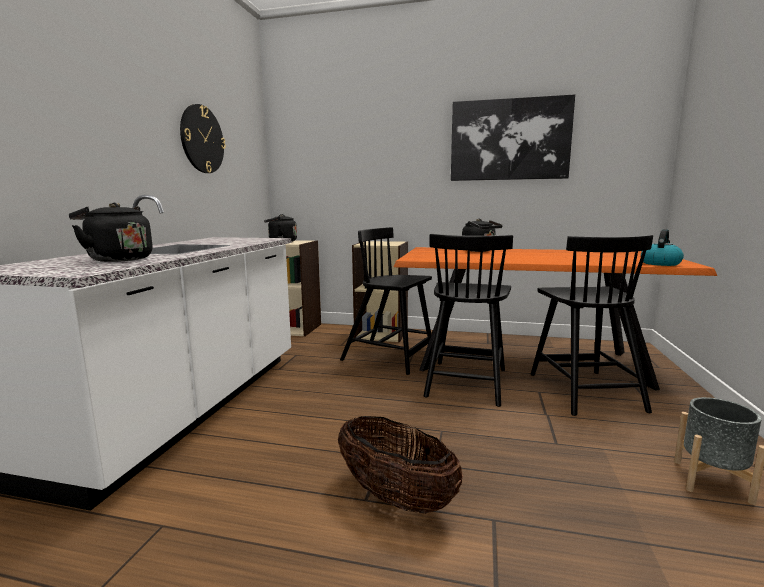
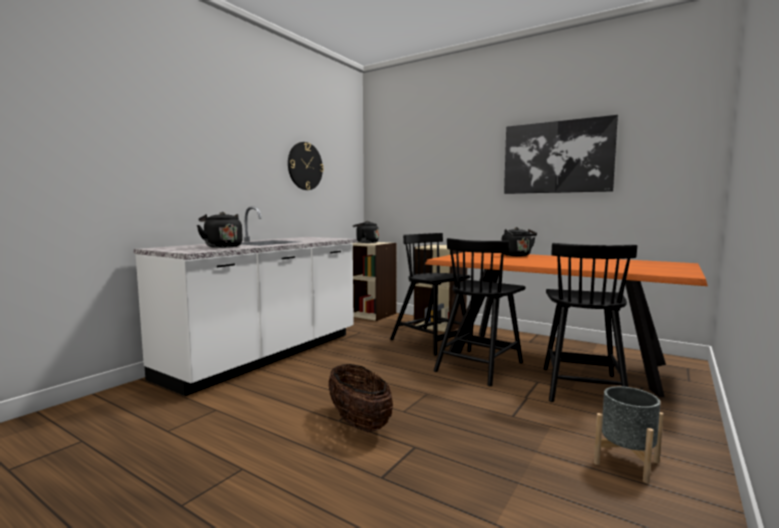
camera: 20 degrees right, 5 degrees down
kettle [641,229,684,266] -> none

